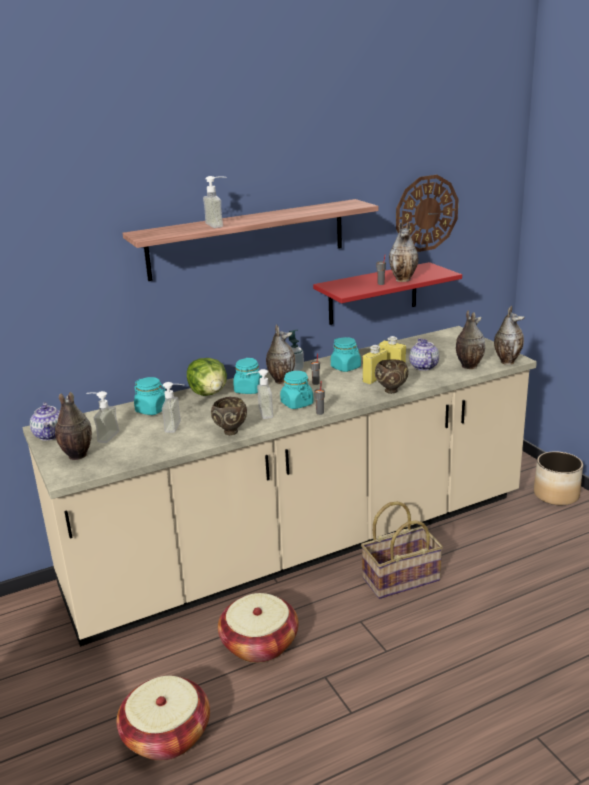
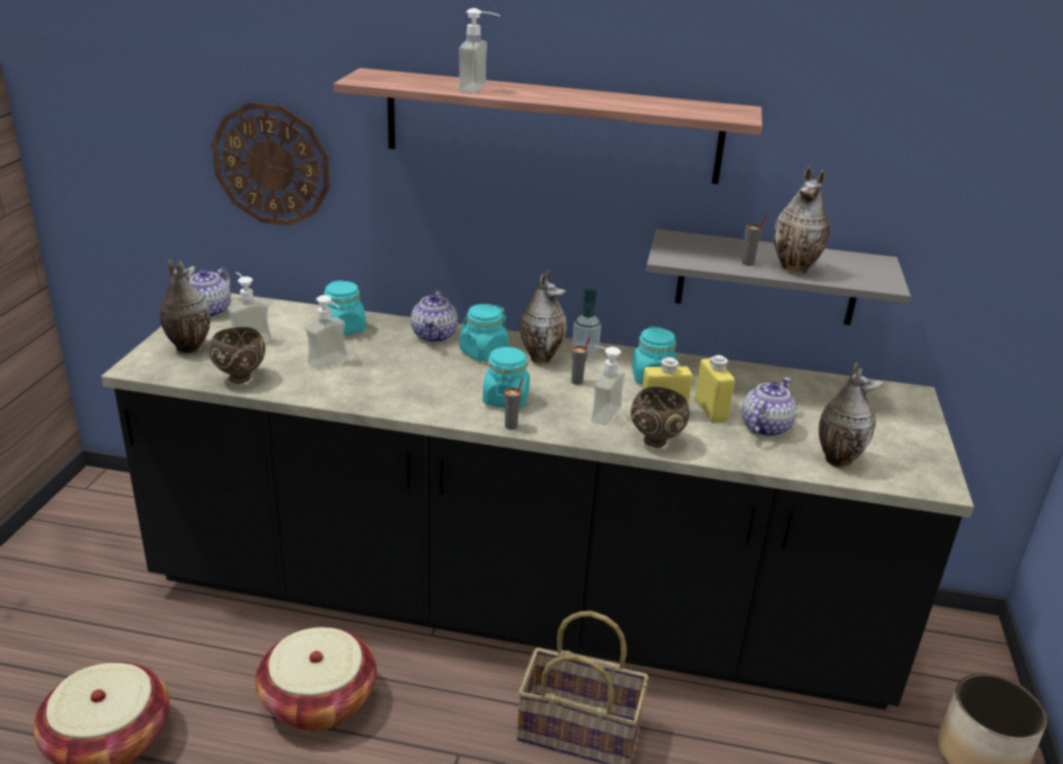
camera: 35 degrees right, 5 degrees up
beige counter [23,326,537,647] -> black counter [101,293,974,710]
lettuce [187,358,227,396] -> teapot [411,290,458,343]
brown bowl [211,397,247,435] -> brown bowl moved to [209,327,265,384]
soap dispenser [247,369,273,419] -> soap dispenser moved to [588,345,625,425]
red shelf [313,262,462,325] -> grey shelf [646,229,911,325]
wall clock [396,175,459,252] -> wall clock moved to [211,102,330,226]
vase [494,306,525,365] -> none

